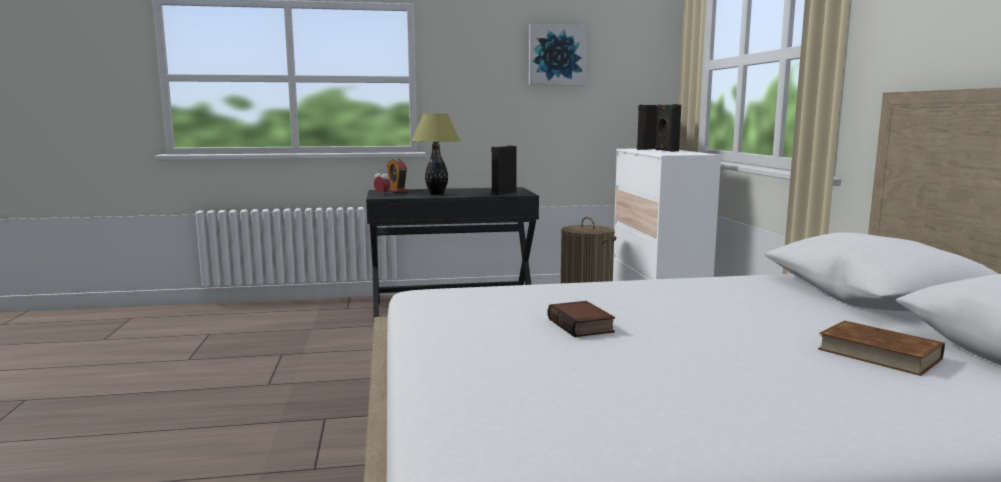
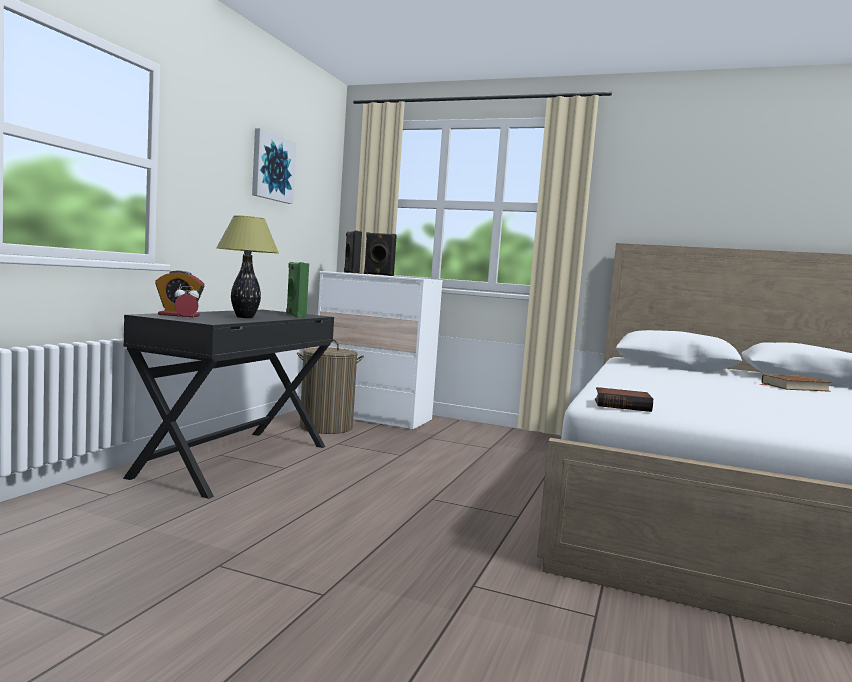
camera: 60 degrees left, 5 degrees down
black speaker [491,145,517,195] -> green speaker [286,262,309,317]
book [548,301,615,337] -> book moved to [595,387,653,412]

